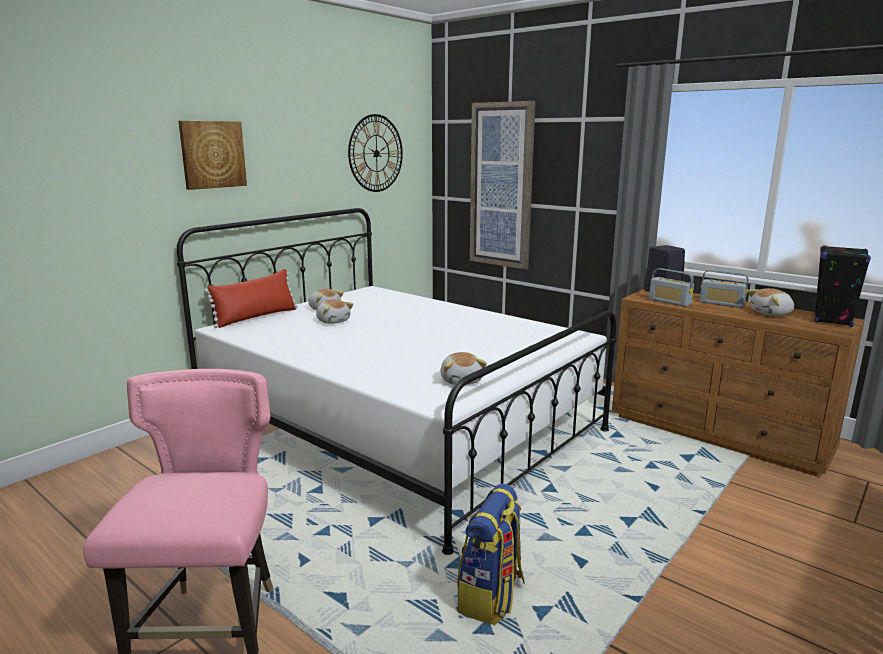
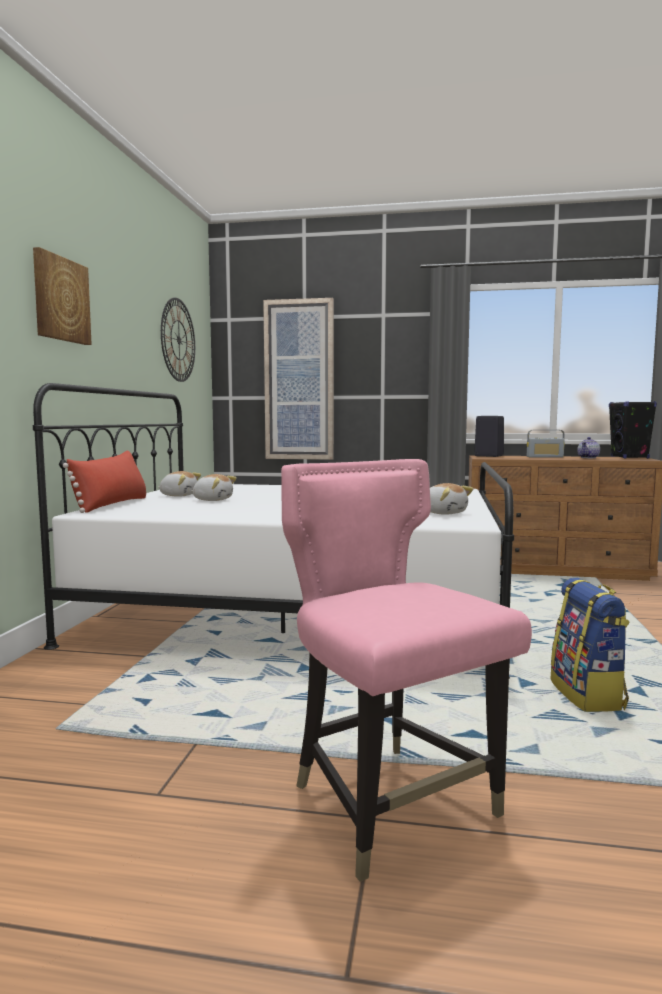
camera: 30 degrees left, 10 degrees down
radio [649,268,694,307] -> none
plush toy [747,288,794,316] -> teapot [577,437,600,458]

